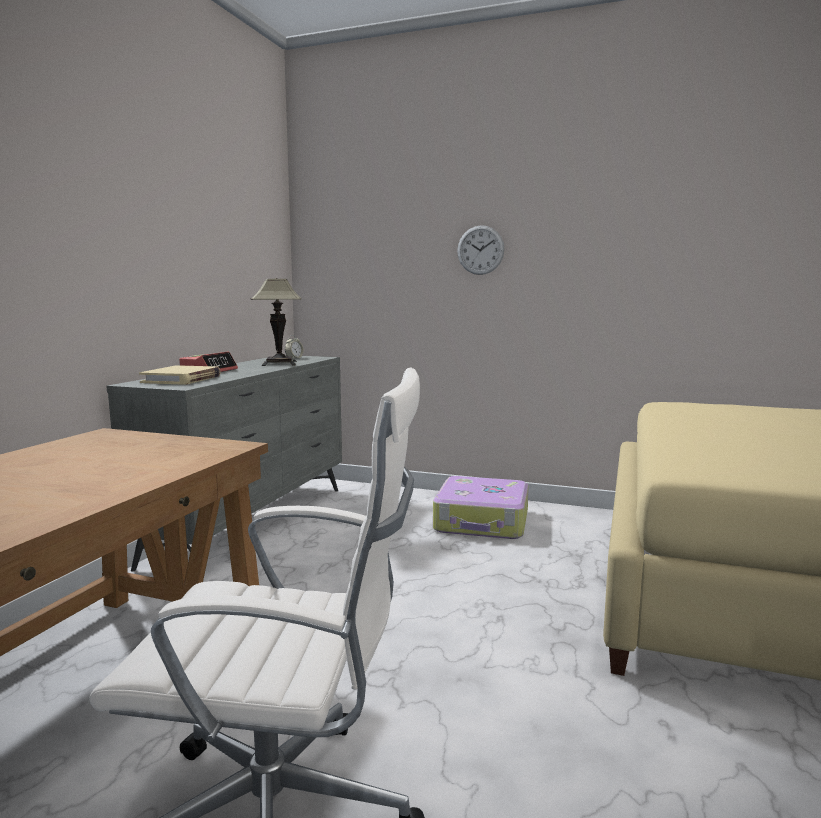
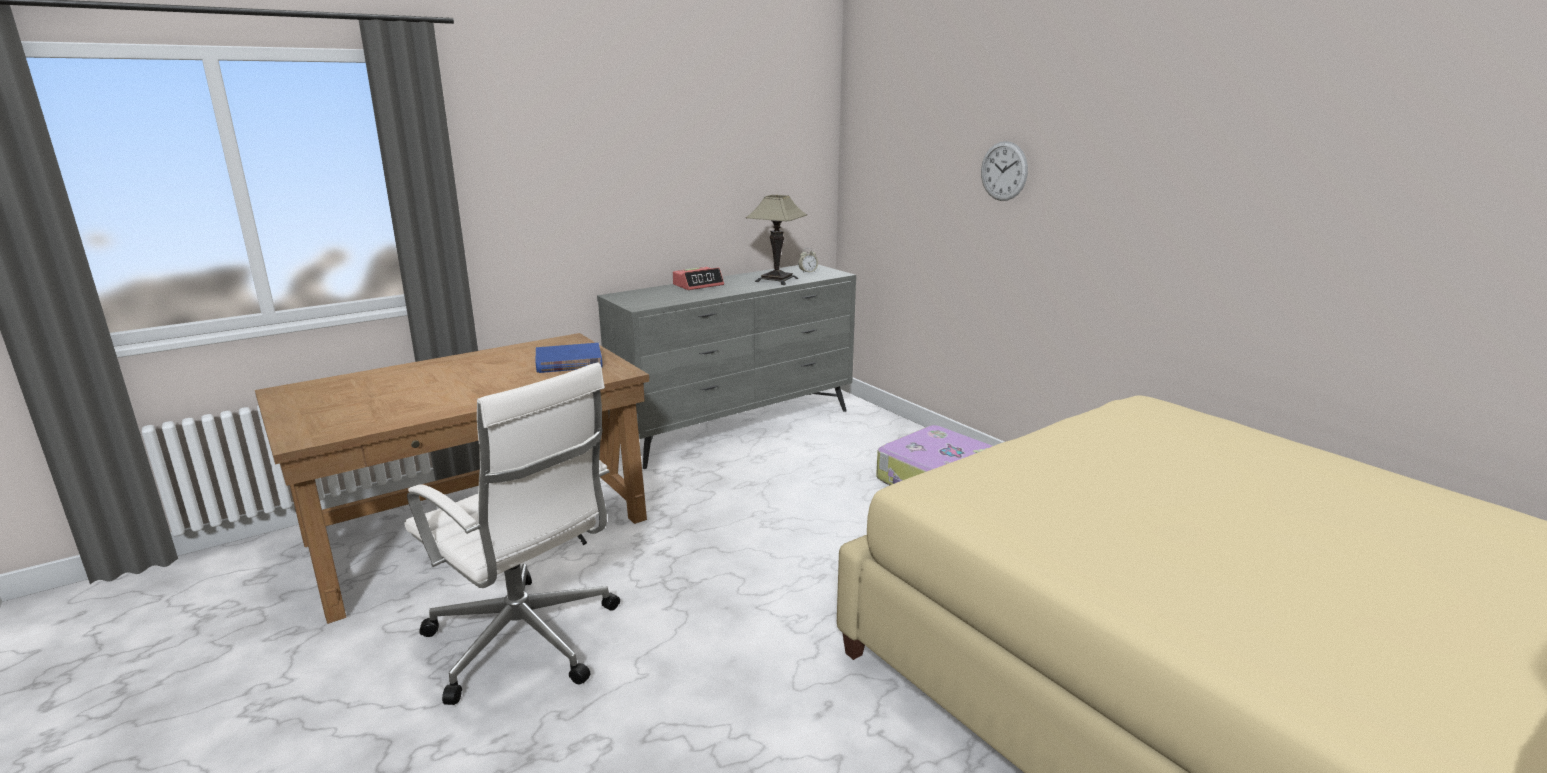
camera: 35 degrees right, 10 degrees up
beige book [139,365,221,385] -> none
none -> blue book [536,343,603,373]

